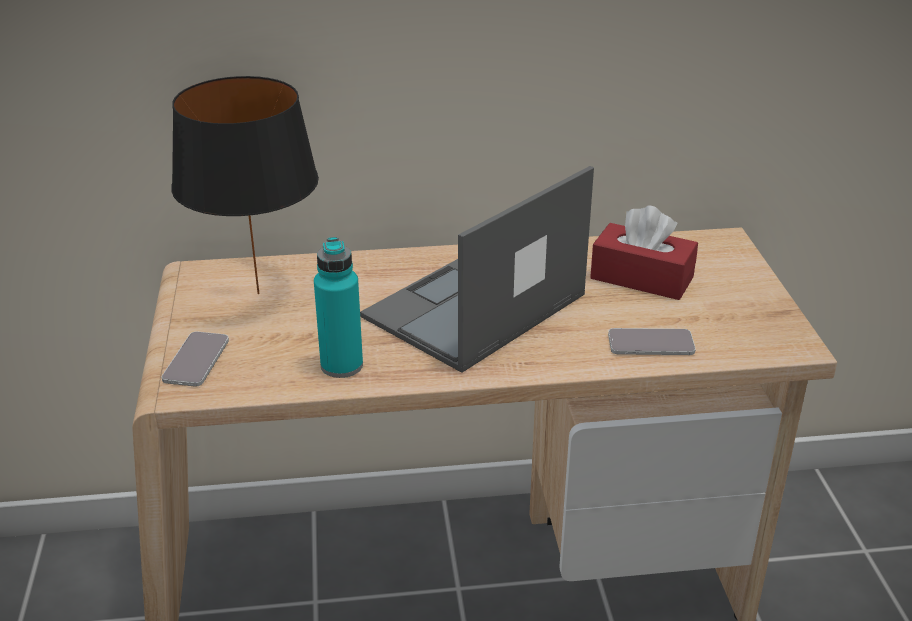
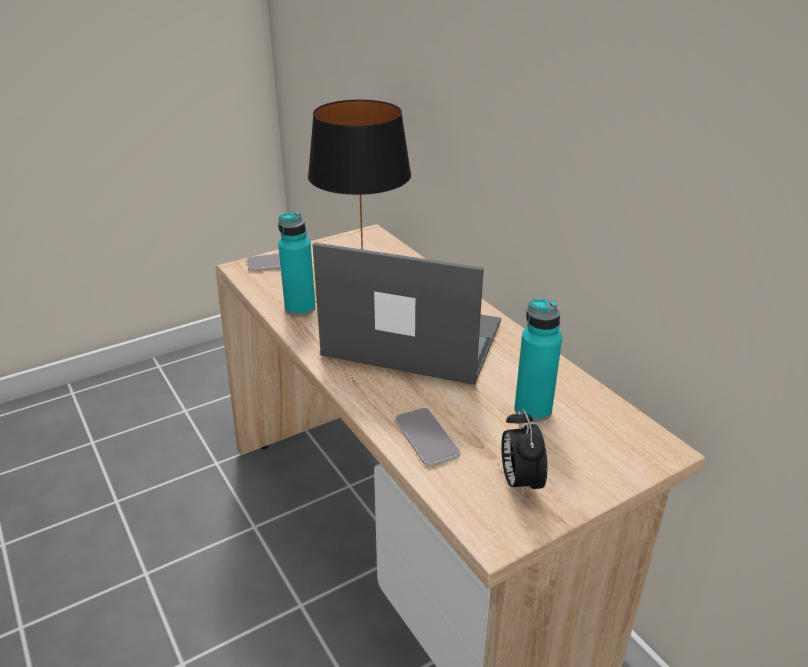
camera: 65 degrees right, 0 degrees up
red tissue box [590,206,698,300] -> turquoise bottle [514,299,562,422]
none -> alarm clock [501,409,547,499]

